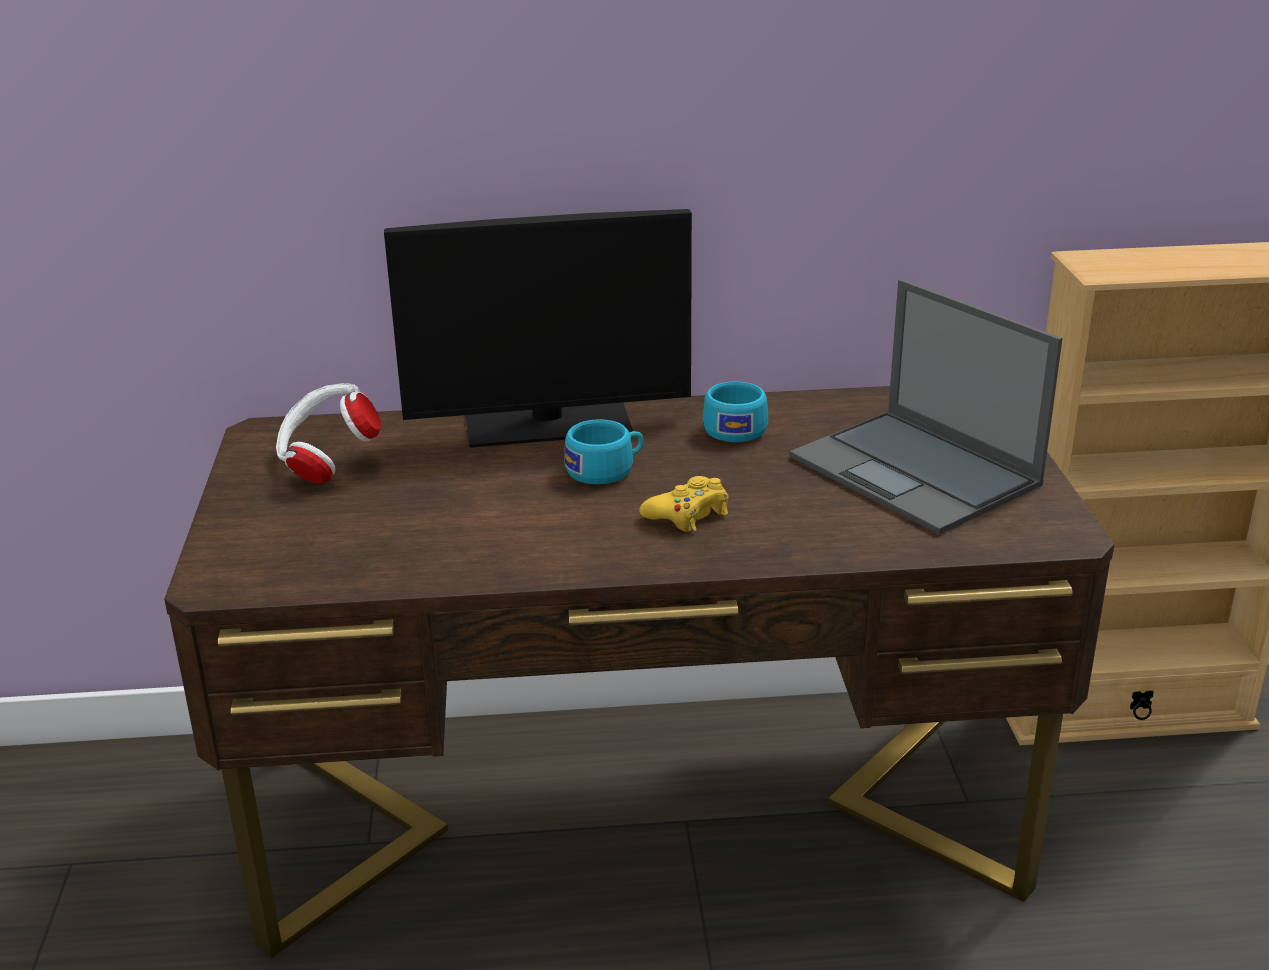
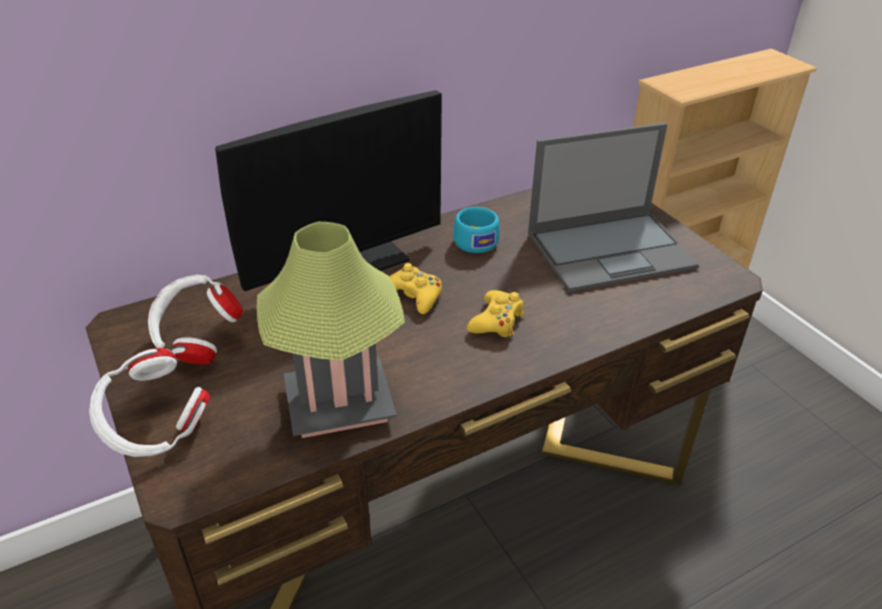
camera: 25 degrees left, 10 degrees up
turquoise cup [564,419,644,484] -> yellow game controller [389,263,442,314]
laptop [789,279,1063,535] -> laptop turned 45 degrees counterclockwise [528,123,699,292]
none -> white headphones [89,348,211,457]
none -> table lamp [257,222,405,438]

